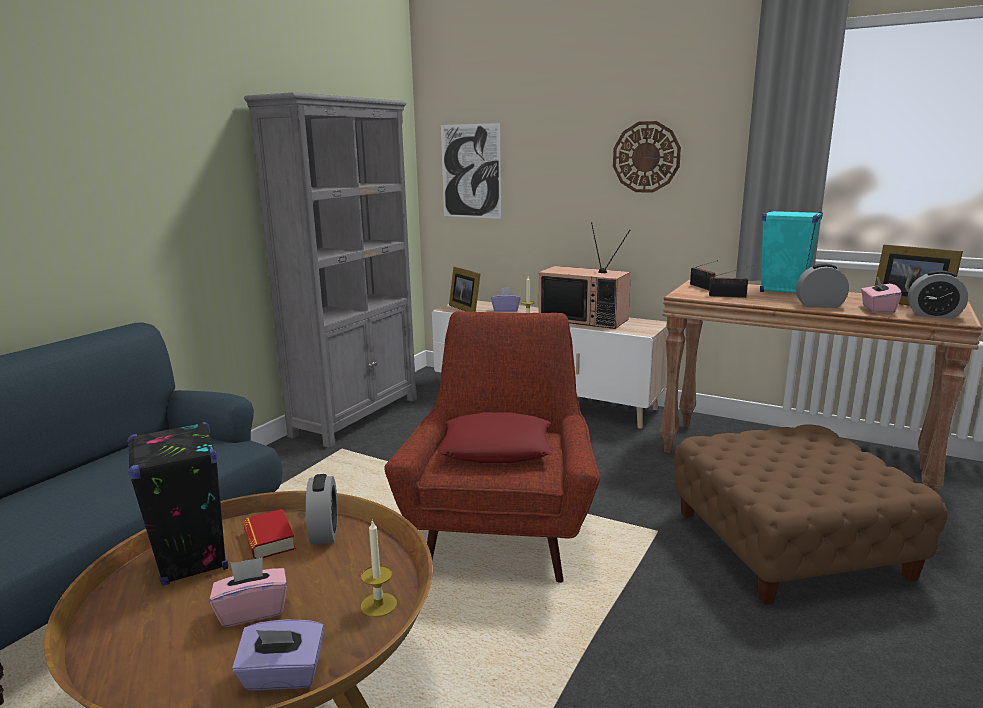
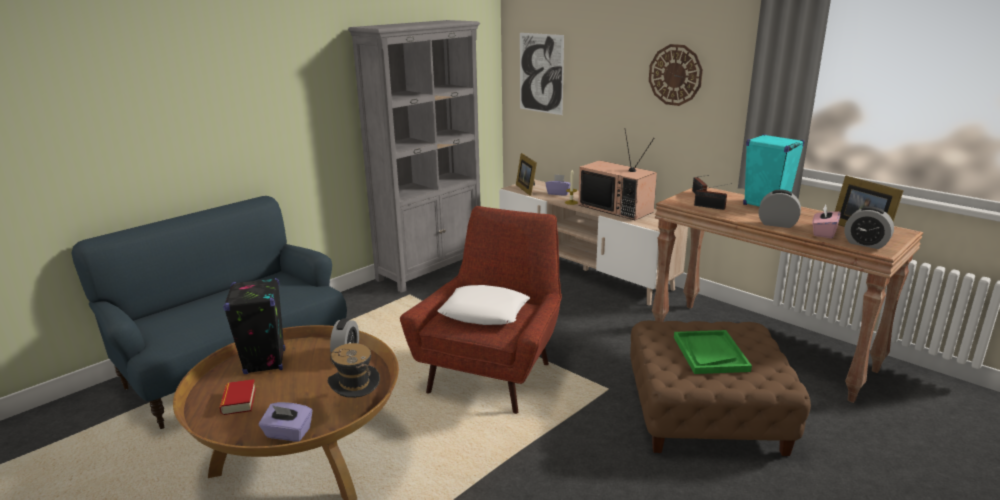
camera: 15 degrees right, 5 degrees up
pink tissue box [210,557,287,627] -> none
book [243,509,296,559] -> book moved to [220,379,256,415]
candle [361,519,397,617] -> hat [328,343,380,398]
red pillow [438,412,553,463] -> white pillow [438,285,530,325]
none -> green tray [674,330,752,374]

